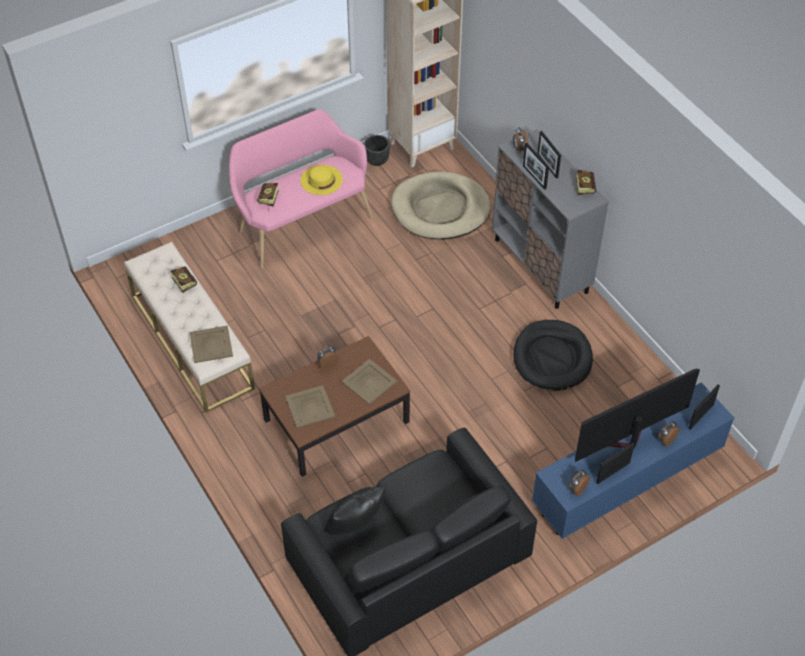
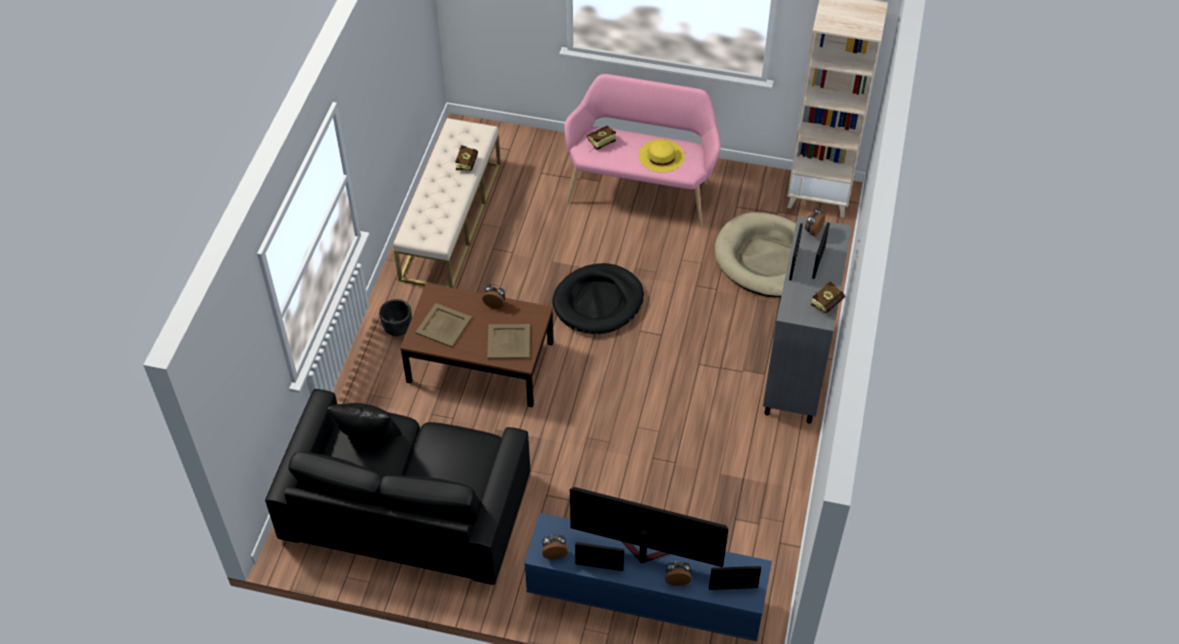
camera: 45 degrees right, 0 degrees up
beige tray [190,325,233,363] -> none
black planter [364,135,390,166] -> black planter moved to [379,299,412,336]
black dog bed [513,320,593,391] -> black dog bed moved to [552,263,644,334]

